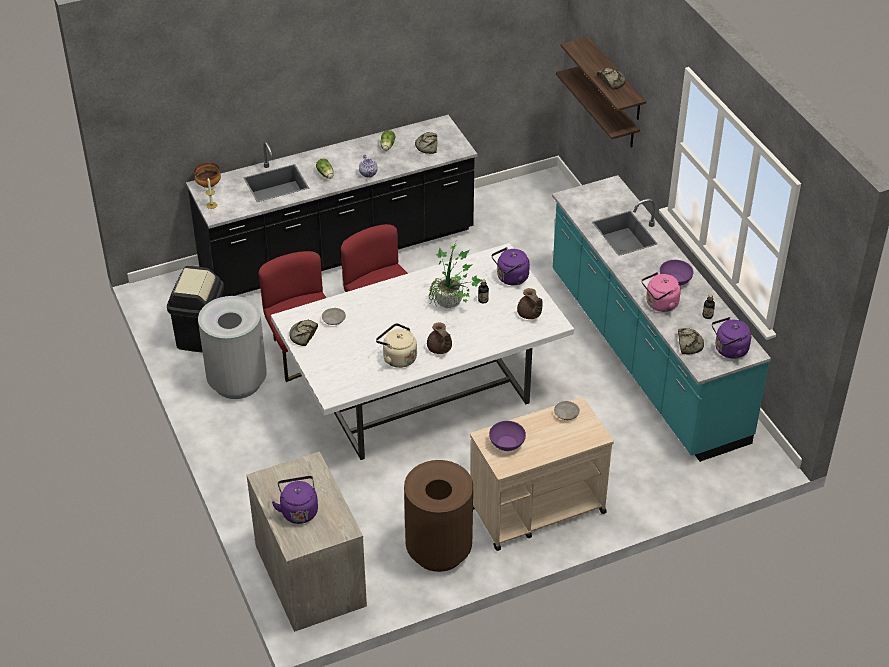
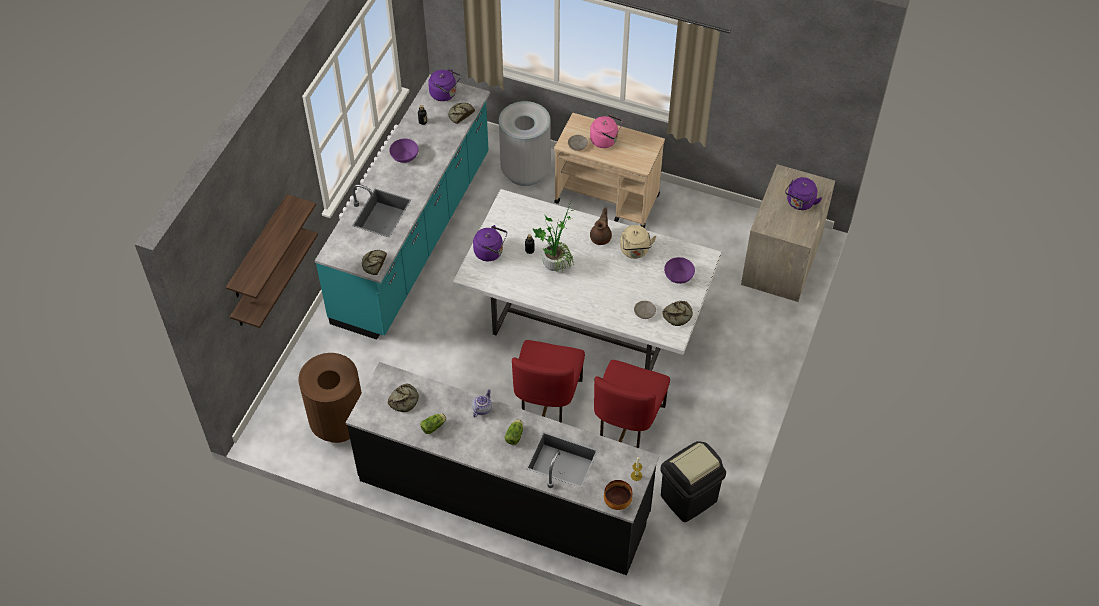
camera: 135 degrees left, 10 degrees up
grey trash can [198,296,267,399] -> grey trash can moved to [499,101,551,186]
brown trash can [404,460,473,572] -> brown trash can moved to [298,353,362,443]
purple bowl [489,421,526,451] -> purple bowl moved to [664,257,695,284]
brown teapot [517,288,542,319] -> none
bread [597,68,626,90] -> bread moved to [362,250,387,275]
pink kettle [641,272,681,312] -> pink kettle moved to [590,115,623,148]

